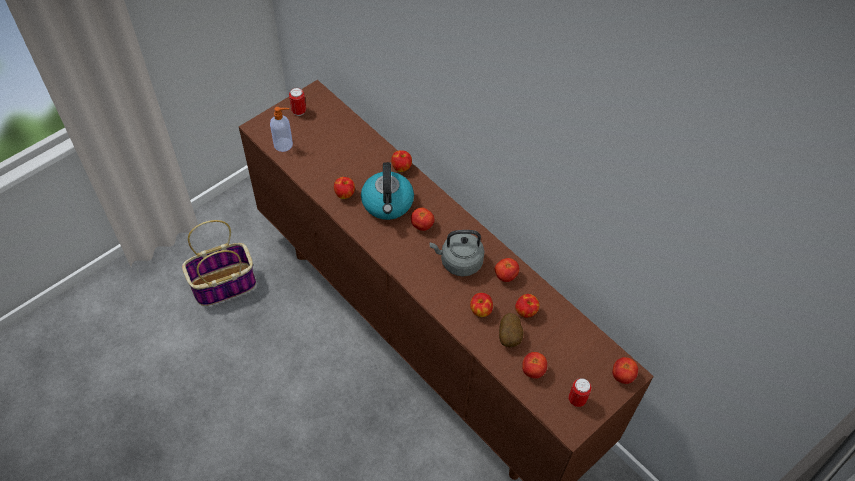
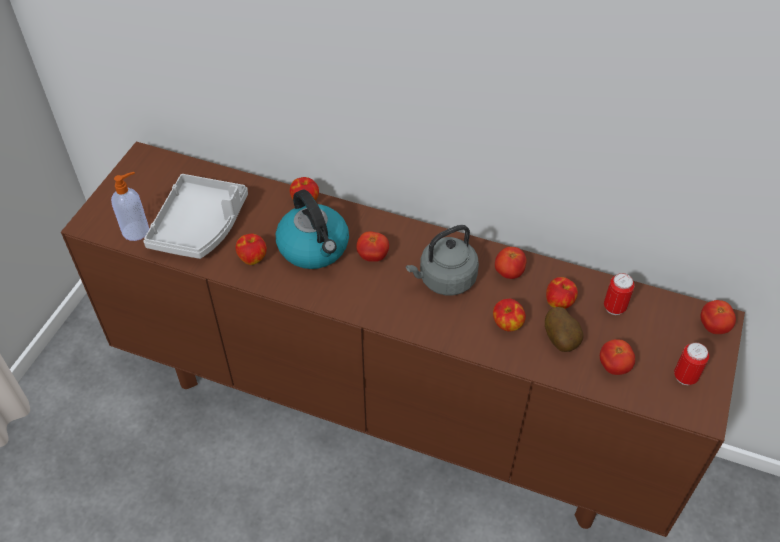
camera: 25 degrees left, 5 degrees down
basket [182,220,256,306] -> none
can [289,88,306,116] -> can moved to [604,273,635,315]
none -> grey tray [143,174,248,259]

